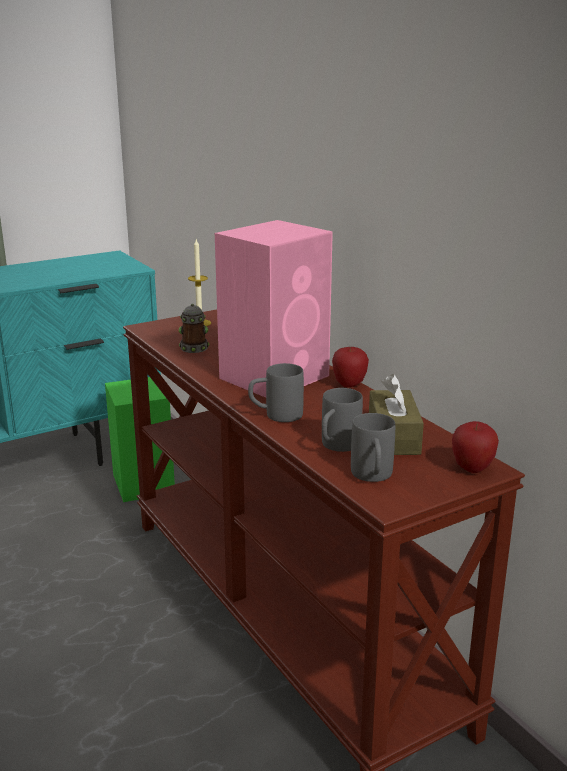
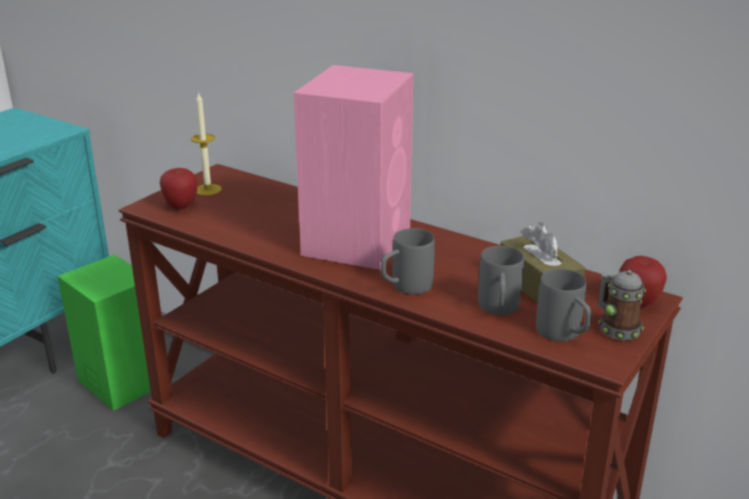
camera: 25 degrees left, 5 degrees up
mug [179,304,209,353] -> mug moved to [598,270,646,340]
apple [332,347,369,387] -> apple moved to [160,168,197,210]

